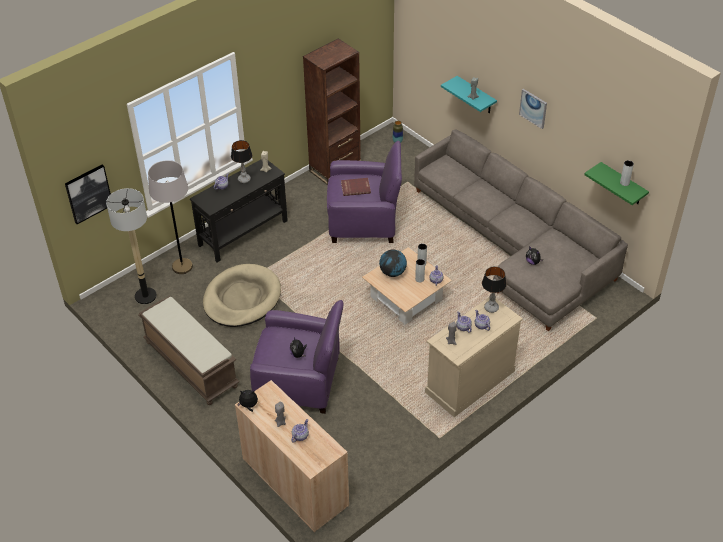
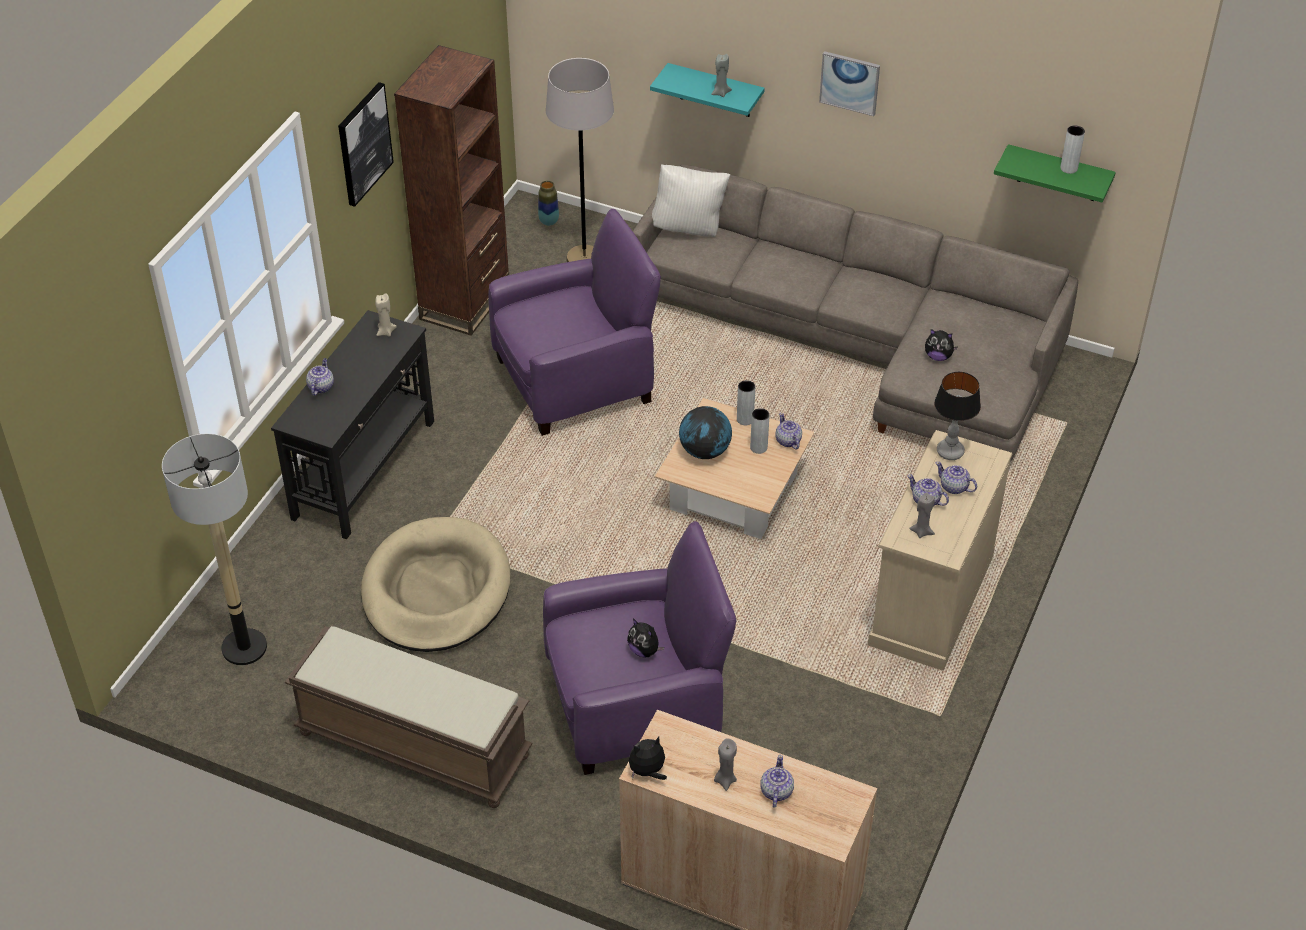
camera: 25 degrees left, 0 degrees up
picture [65,164,111,224] -> picture moved to [338,82,394,207]
grey floor lamp [148,160,193,274] -> grey floor lamp moved to [546,58,614,262]
table lamp [231,140,252,183] -> none
red book [341,178,371,196] -> none
none -> white pillow [652,164,730,237]

